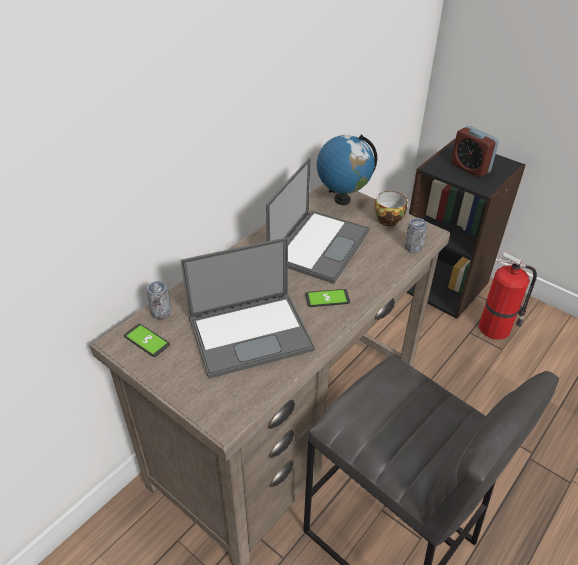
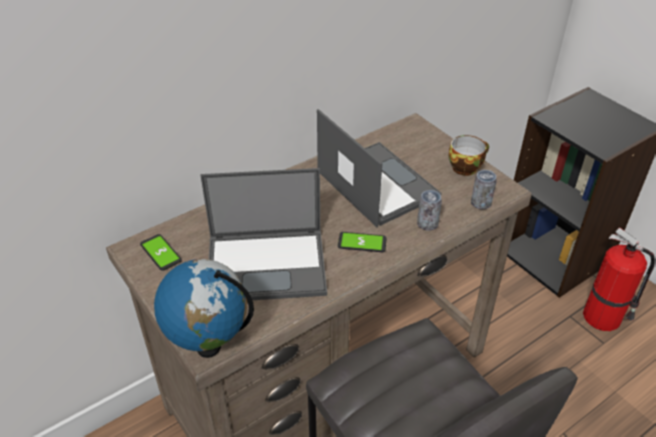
camera: 15 degrees right, 0 degrees up
can [147,281,172,319] -> can moved to [417,190,442,231]
laptop [266,158,369,284] -> laptop turned 75 degrees counterclockwise [317,109,442,227]
globe [317,135,377,205] -> globe moved to [154,259,254,358]
alarm clock [451,126,499,178] -> none

